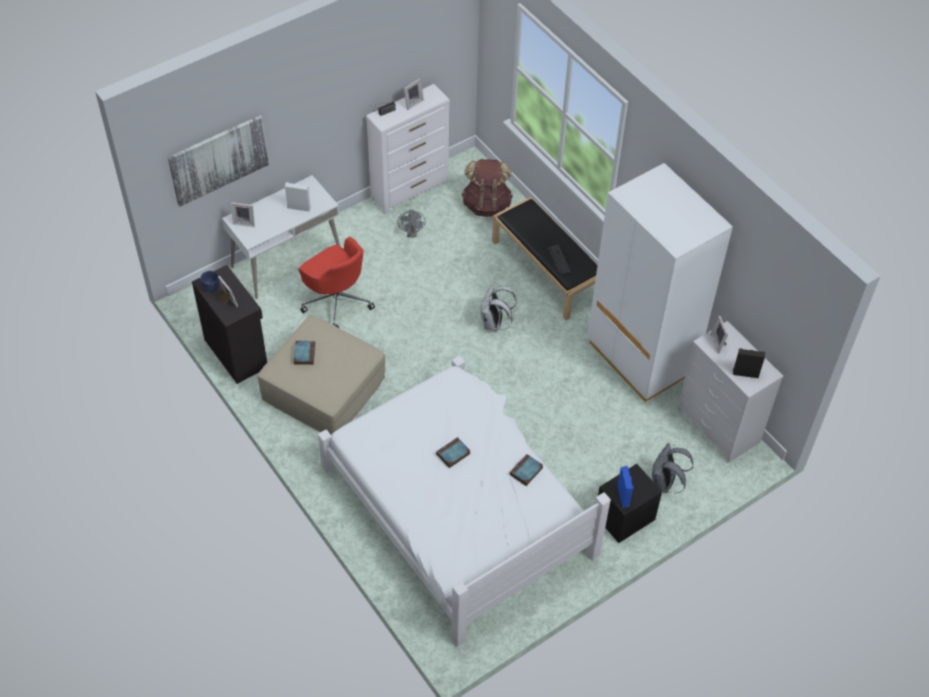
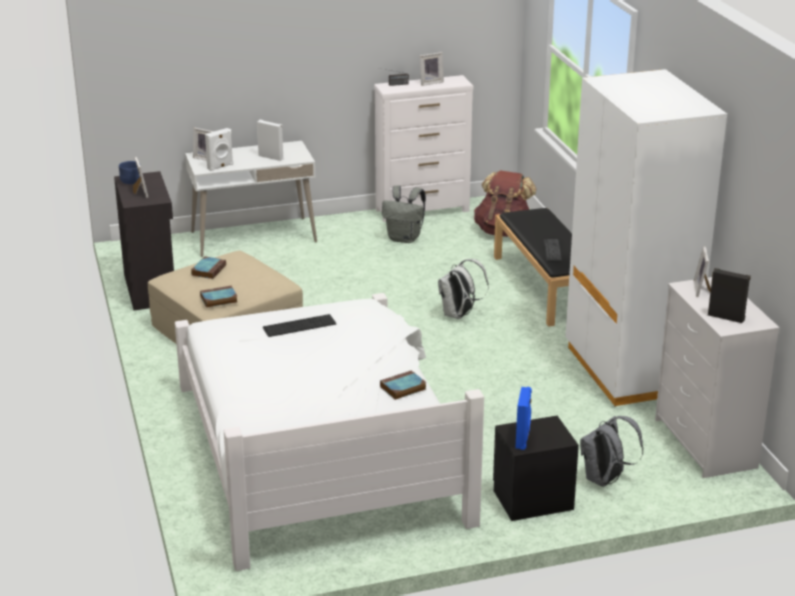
camera: 20 degrees right, 25 degrees down
picture [168,115,269,207] -> none
red office chair [298,237,375,328] -> none
grey fan [398,209,425,237] -> grey backpack [382,185,426,243]
book [436,437,471,468] -> book moved to [200,286,238,308]
none -> white speaker [205,128,233,171]
none -> keyboard [263,314,336,337]

